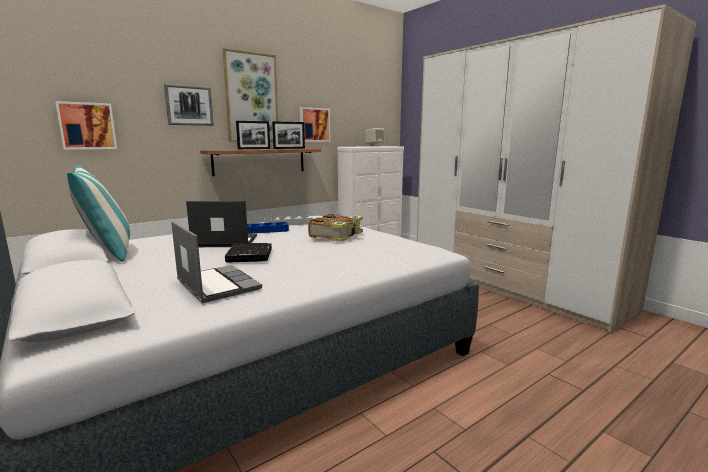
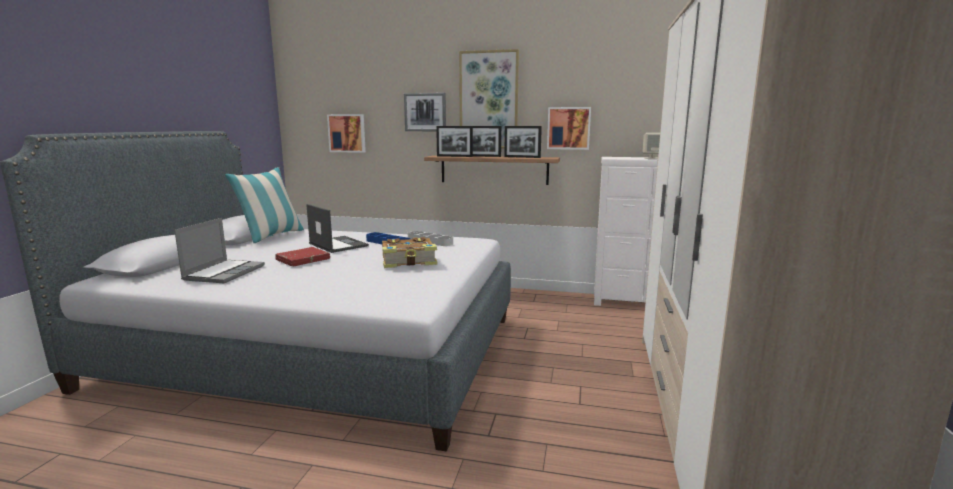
camera: 50 degrees right, 0 degrees up
black book [225,243,272,262] -> red book [275,247,330,266]
none -> picture frame [436,126,473,157]

